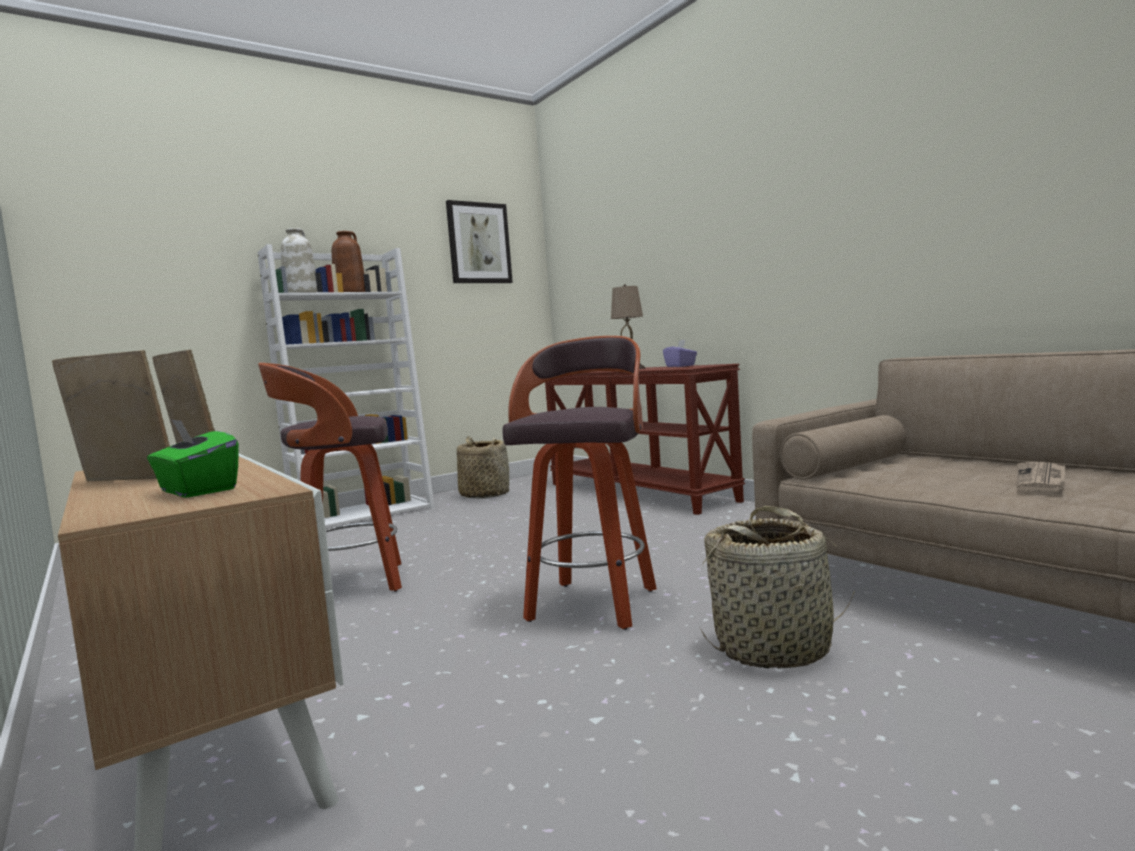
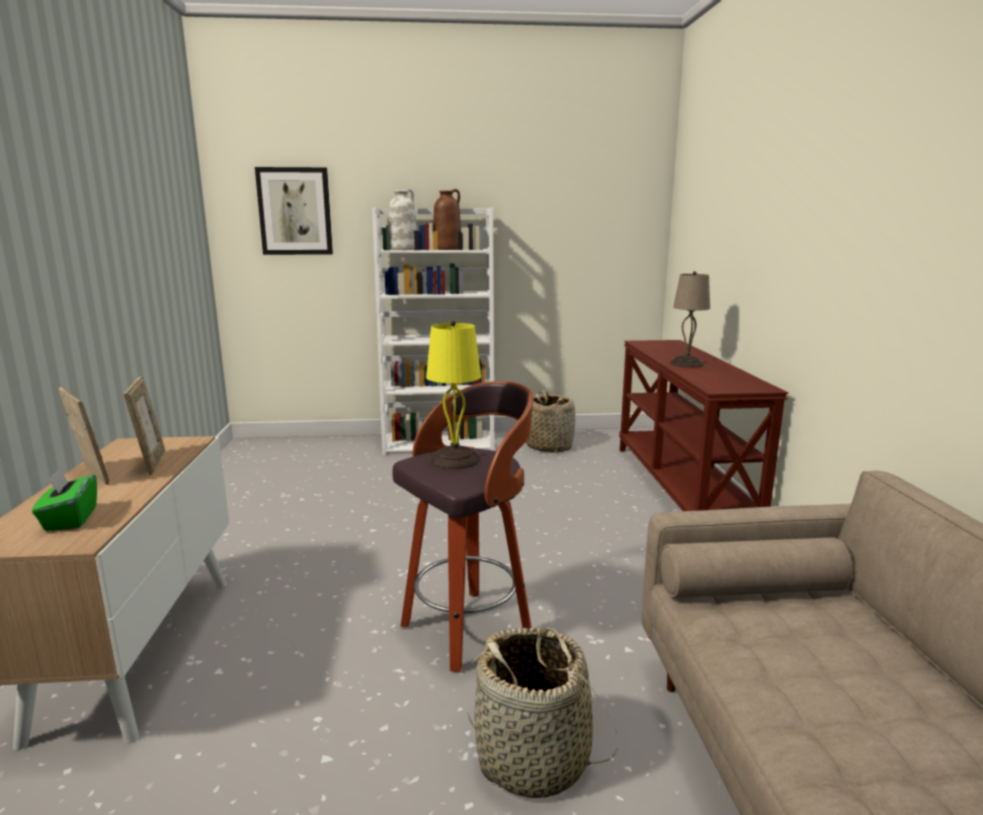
camera: 30 degrees right, 10 degrees up
stool [258,362,402,592] -> none
picture [446,200,513,283] -> picture moved to [255,167,333,255]
purple tissue box [663,340,697,367] -> none
newspaper [1017,462,1065,492] -> none
none -> yellow table lamp [426,321,481,469]

